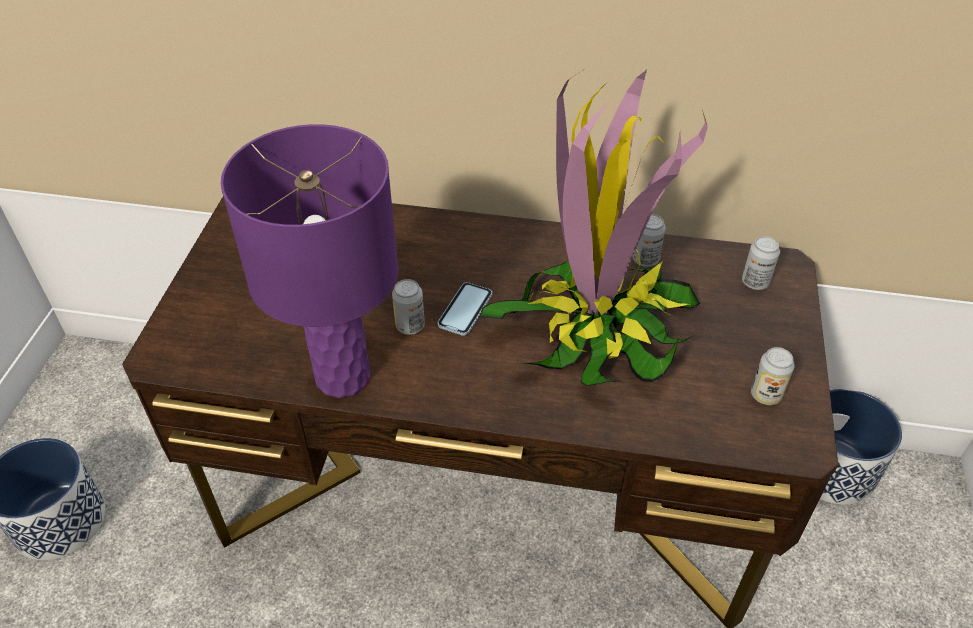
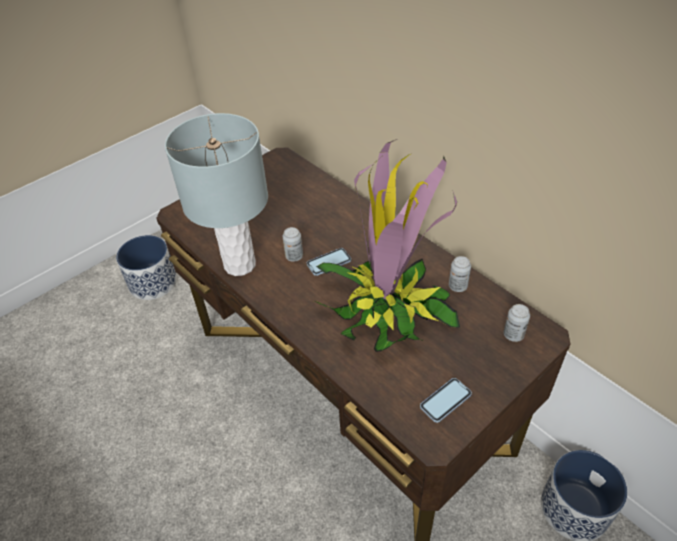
camera: 40 degrees right, 0 degrees up
purple table lamp [221,124,399,398] -> grey table lamp [165,113,268,276]
can [751,347,795,405] -> phone [420,378,472,423]

